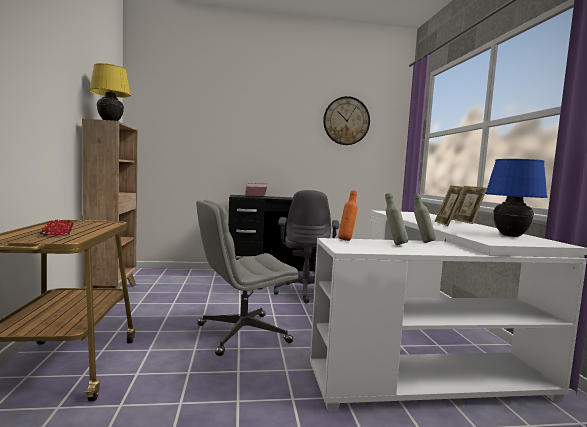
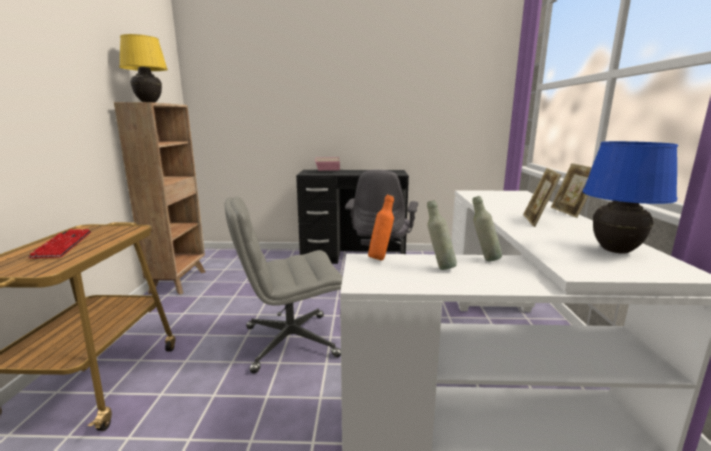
camera: 10 degrees right, 10 degrees up
wall clock [323,96,370,145] -> none

